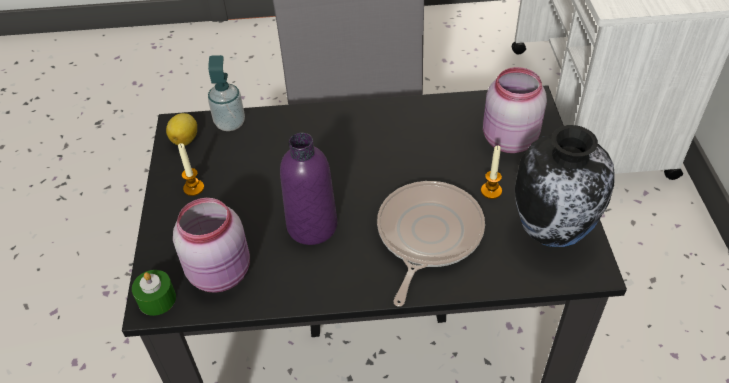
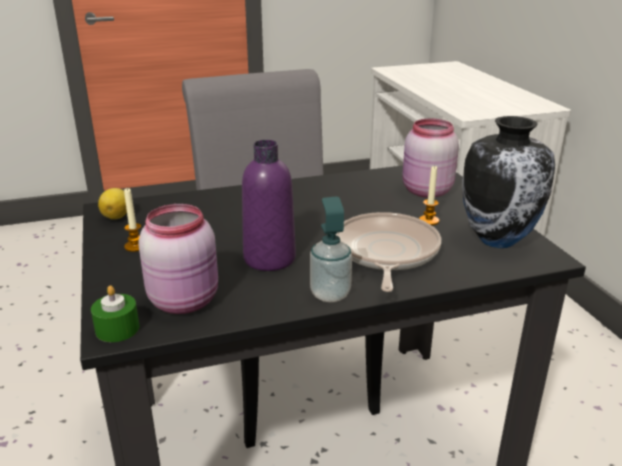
camera: 15 degrees left, 20 degrees down
soap dispenser [208,55,245,131] -> soap dispenser moved to [310,197,352,302]

